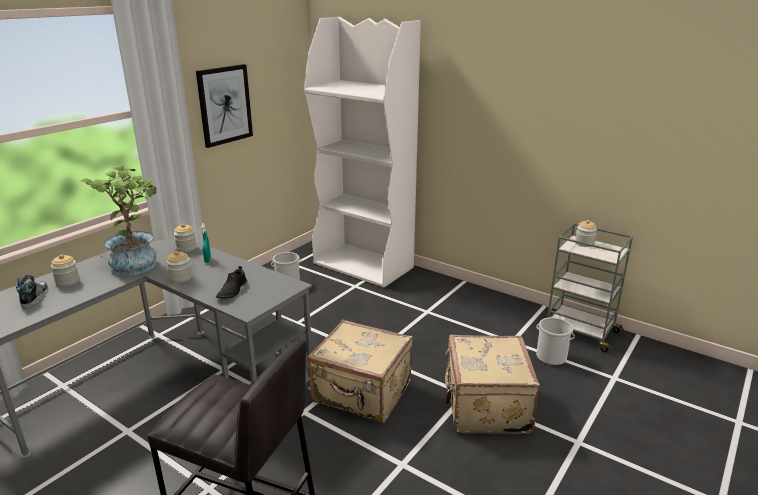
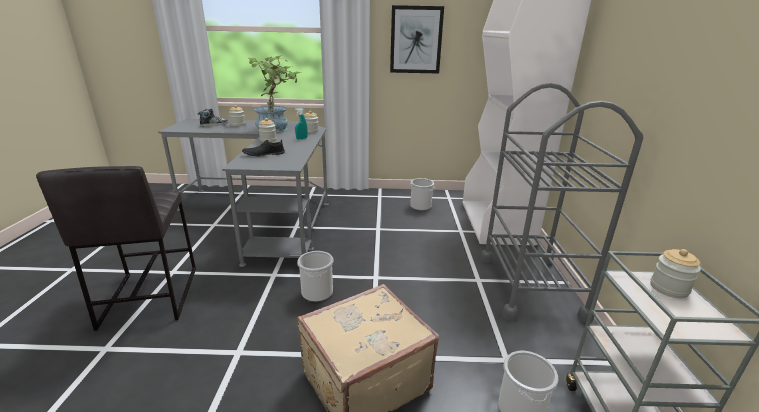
camera: 55 degrees right, 0 degrees up
beige suitcase [308,320,413,423] -> bucket [297,251,333,302]
none -> grey cart [480,83,643,322]

